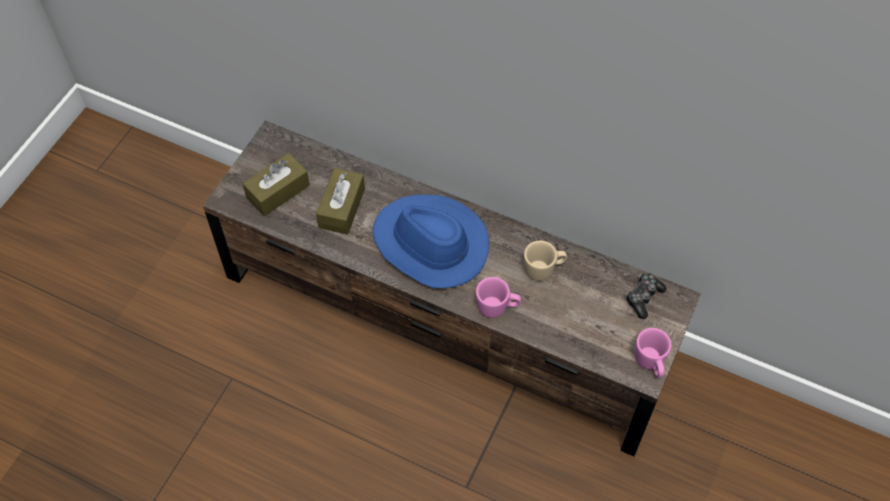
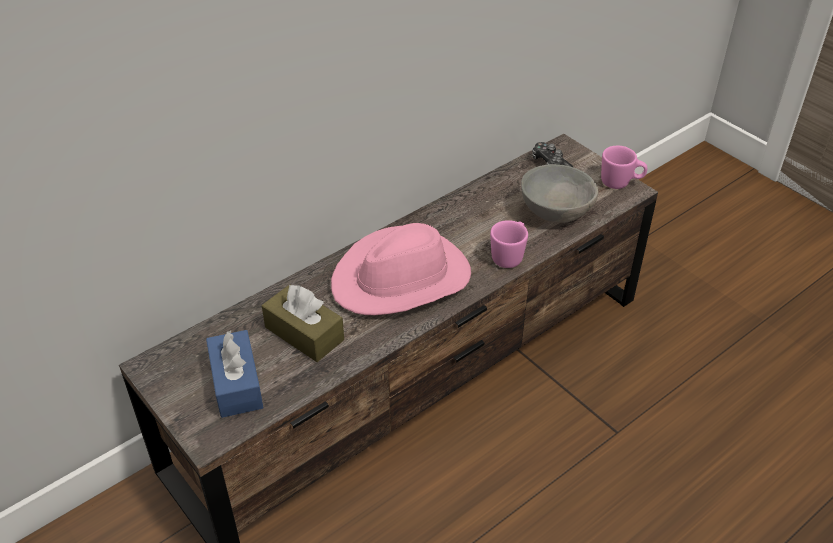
camera: 65 degrees left, 15 degrees down
brown tissue box [243,153,310,216] -> blue tissue box [206,330,263,418]
blue hat [372,195,489,288] -> pink hat [331,223,471,315]
beige mug [524,241,567,281] -> none
none -> grey bowl [521,164,598,223]

